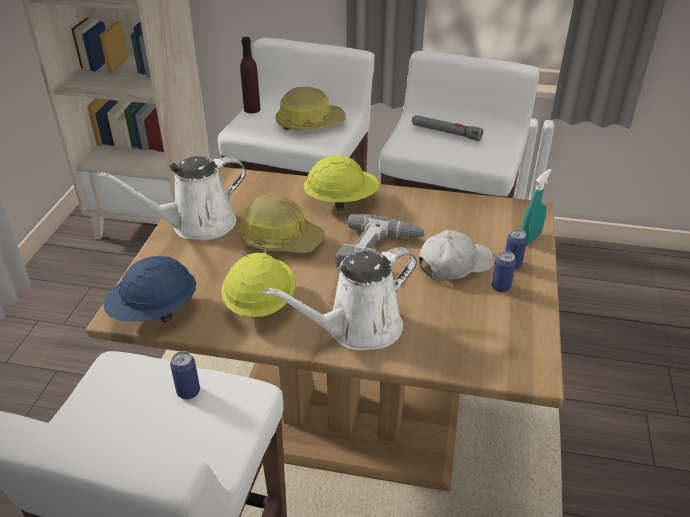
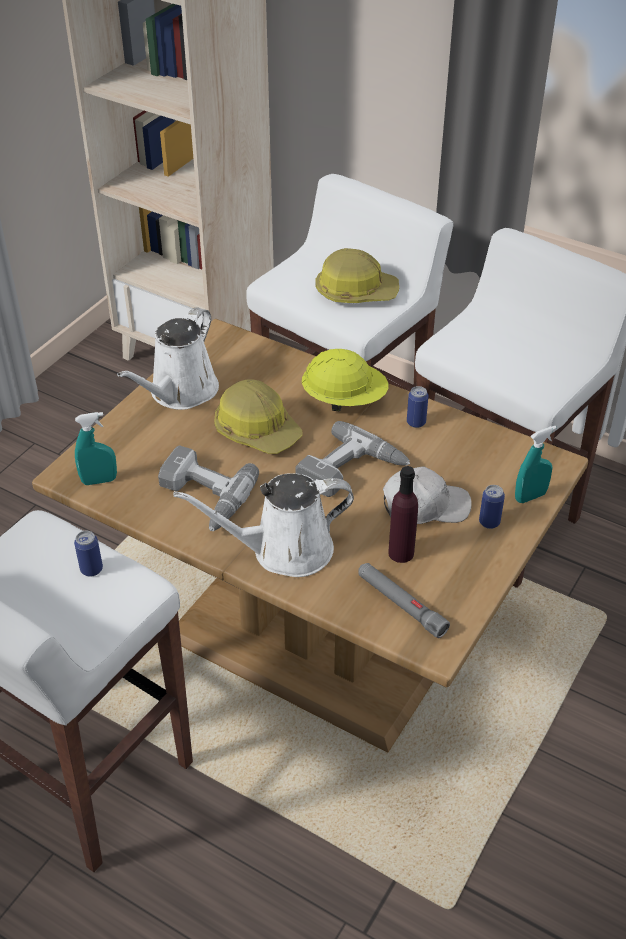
camera: 20 degrees right, 5 degrees up
white watering can [97,156,246,240] -> white watering can turned 60 degrees counterclockwise [117,307,219,410]
blue hard hat [103,256,196,322] -> turquoise spray bottle [75,412,117,485]
yellow hard hat [221,253,296,317] -> power drill [158,445,259,531]
purple bottle [240,37,261,114] -> purple bottle moved to [388,466,418,563]
grey flashlight [412,115,483,141] -> grey flashlight moved to [359,563,450,638]
can [492,251,516,293] -> can moved to [407,386,429,428]

